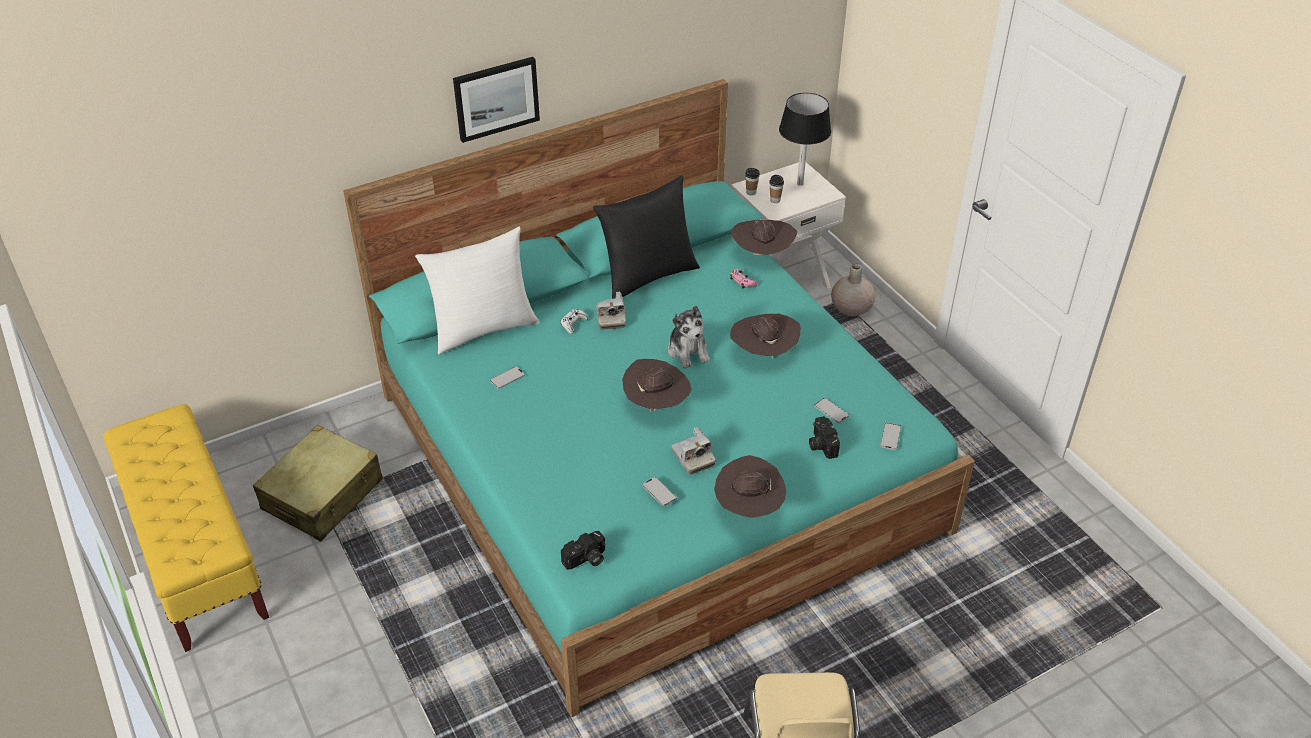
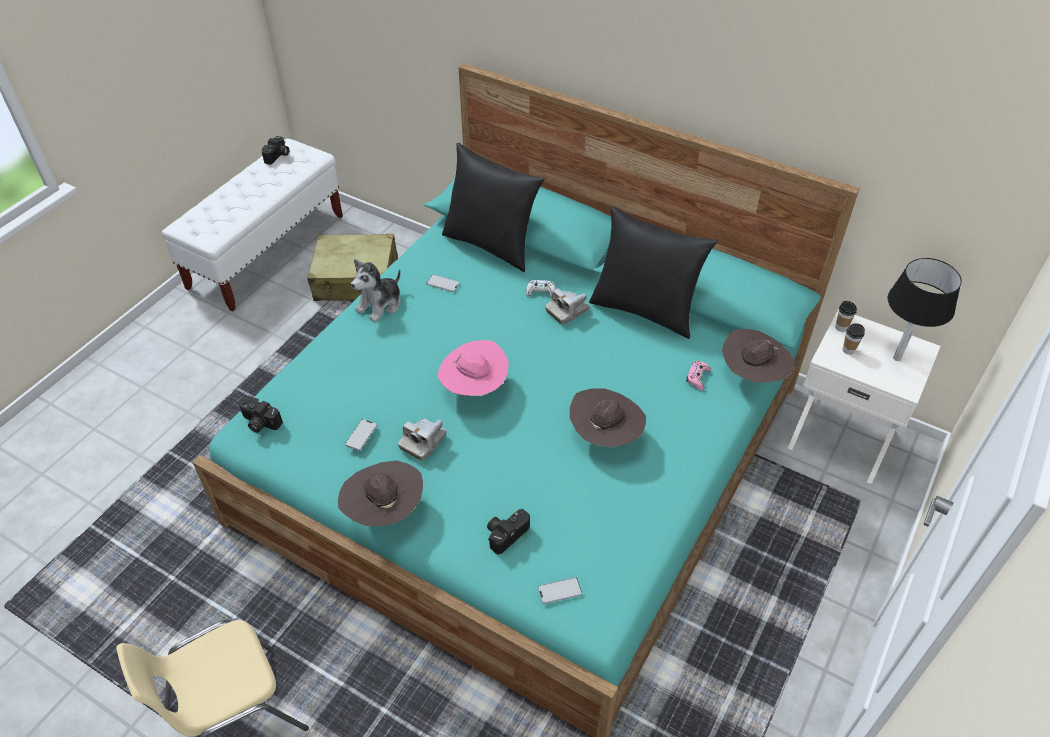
camera: 60 degrees right, 5 degrees up
yellow bench [103,404,269,652] -> white bench [162,138,343,312]
white pillow [415,226,540,354] -> black pillow [442,143,545,272]
picture [453,57,540,143] -> none
brown hat [622,359,692,412] -> pink hat [438,340,509,396]
plush toy [668,306,710,369] -> plush toy moved to [351,259,401,322]
phone [814,398,849,423] -> none
beige vase [831,264,875,316] -> none
none -> camera [262,136,289,165]

